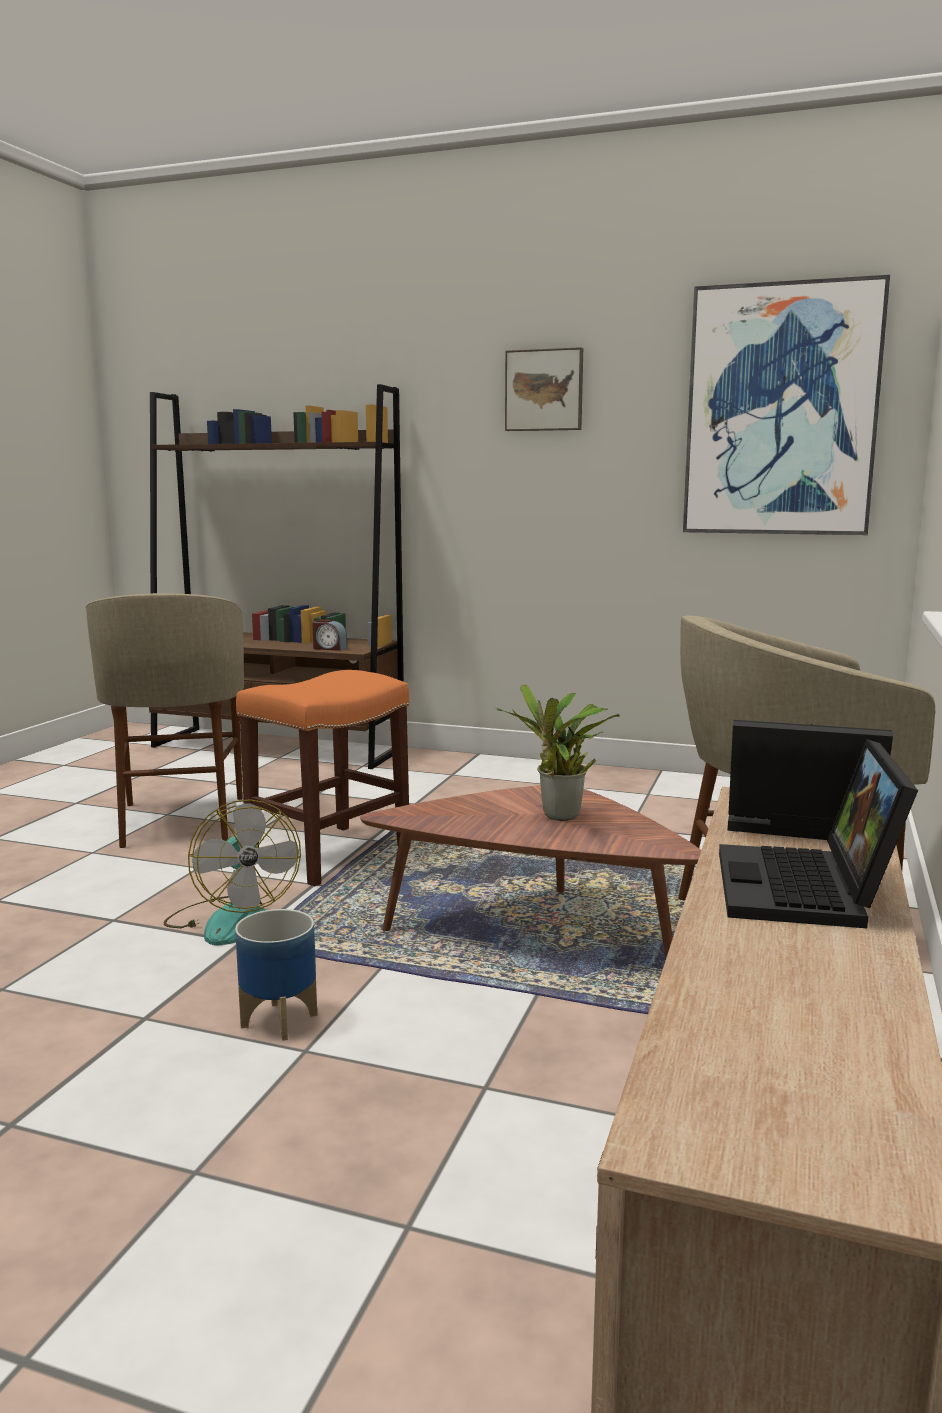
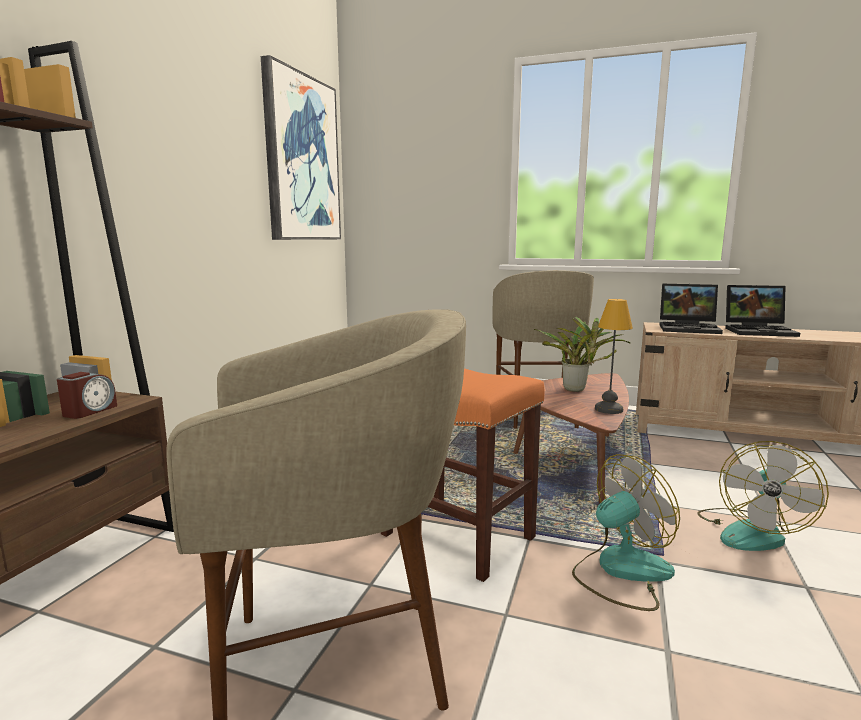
camera: 90 degrees left, 0 degrees up
planter [235,909,317,1041] -> fan [697,441,829,551]
picture [505,347,583,431] -> none
laptop [728,720,893,840] -> laptop turned 90 degrees counterclockwise [659,284,723,334]
none -> table lamp [595,299,633,414]

